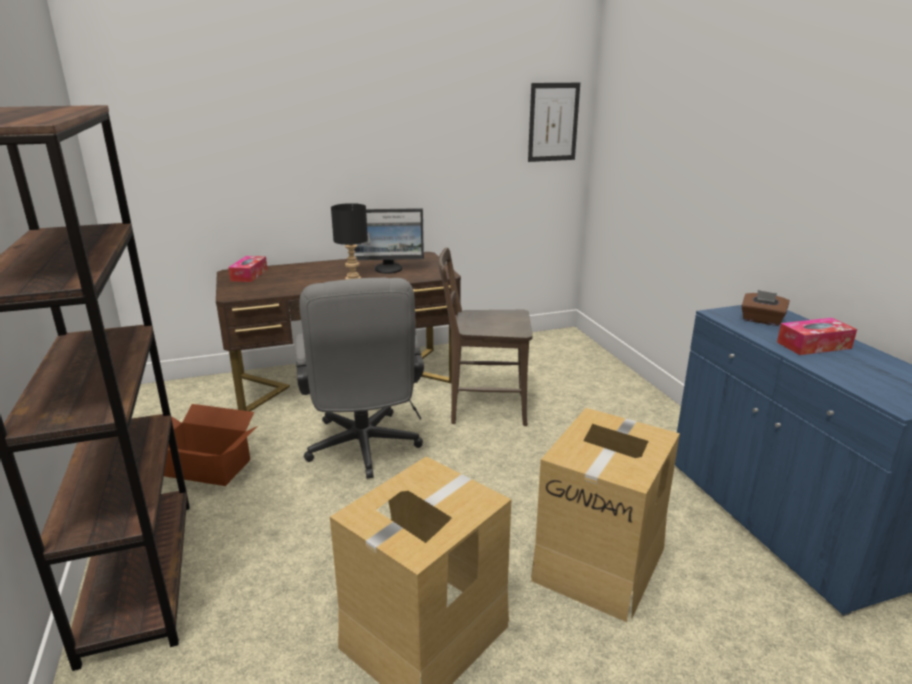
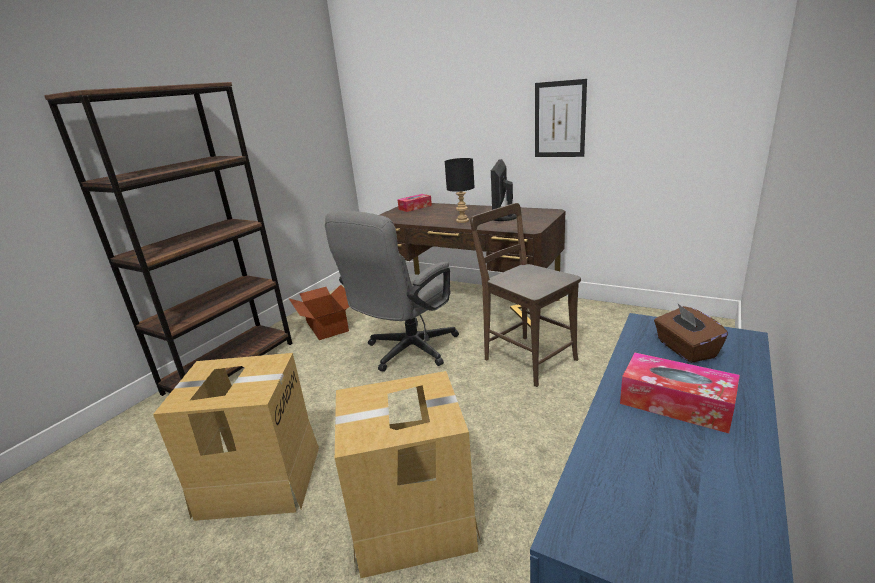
camera: 50 degrees right, 0 degrees up
monitor [354,208,424,274] -> monitor turned 60 degrees clockwise [491,159,517,221]
picture [528,83,580,162] -> picture moved to [535,79,587,157]

